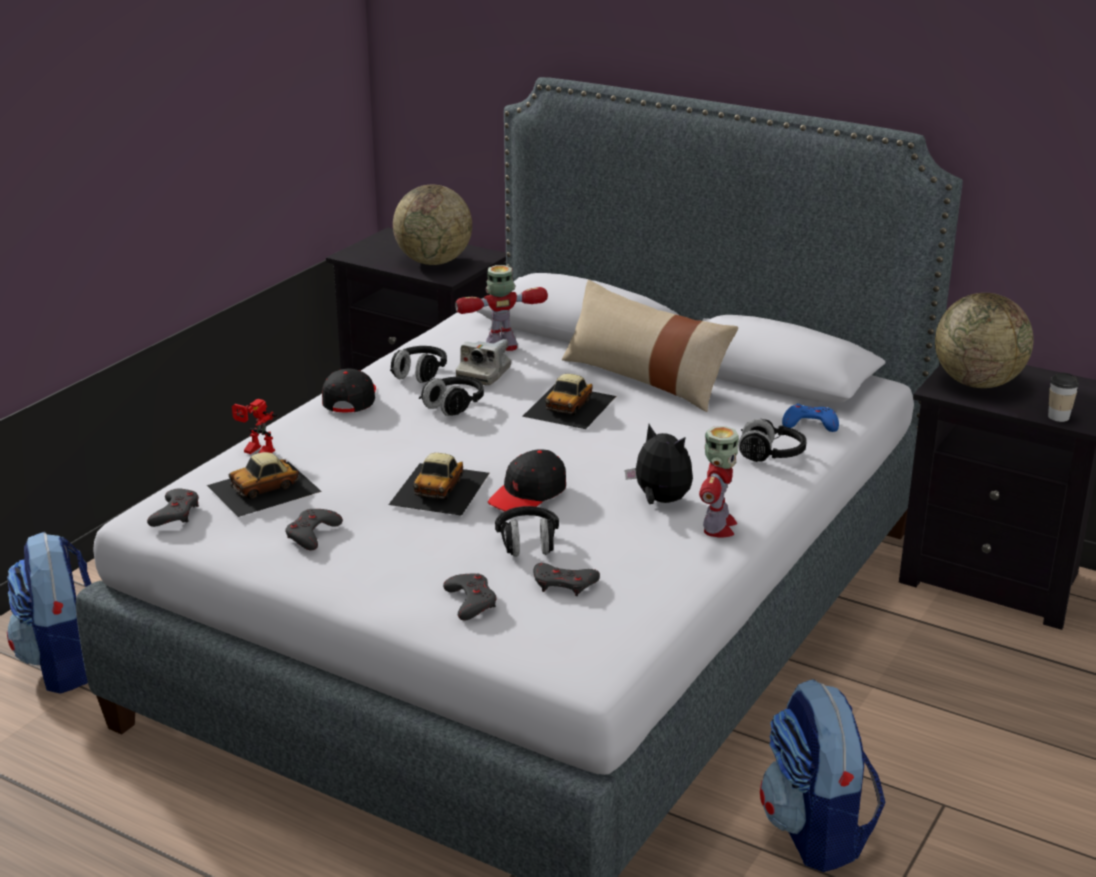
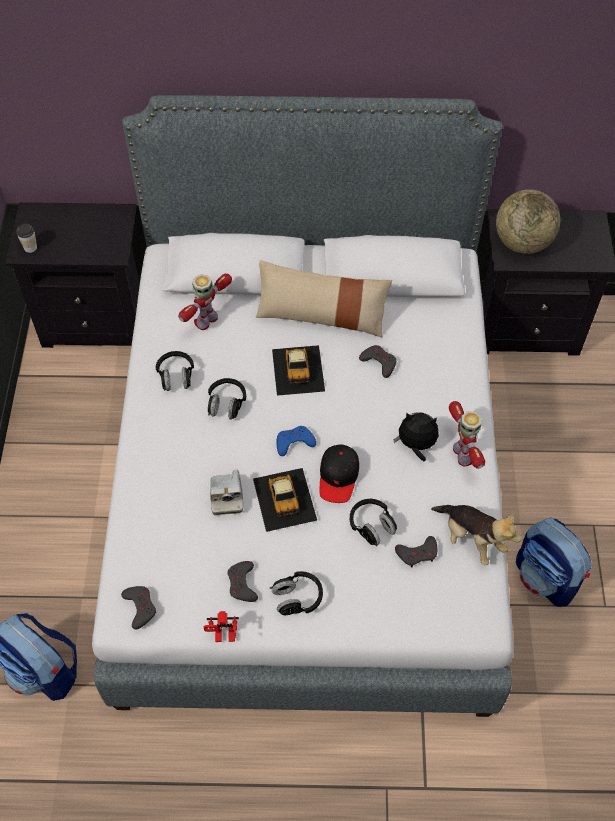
camera: 30 degrees left, 30 degrees up
toy car [207,452,322,517] -> none
toy robot [232,399,277,454] -> toy robot moved to [204,611,239,642]
black cap [322,369,376,412] -> none
globe [393,185,472,265] -> none
grey game controller [443,573,496,621] -> grey game controller moved to [359,345,396,378]
camera [456,339,511,385] -> camera moved to [210,470,243,515]
black headphones [738,419,807,462] -> black headphones moved to [270,571,323,615]
blue game controller [782,404,839,432] -> blue game controller moved to [277,426,316,456]
cup [1048,373,1079,422] -> cup moved to [16,224,37,253]
none -> plush toy [431,505,522,565]

